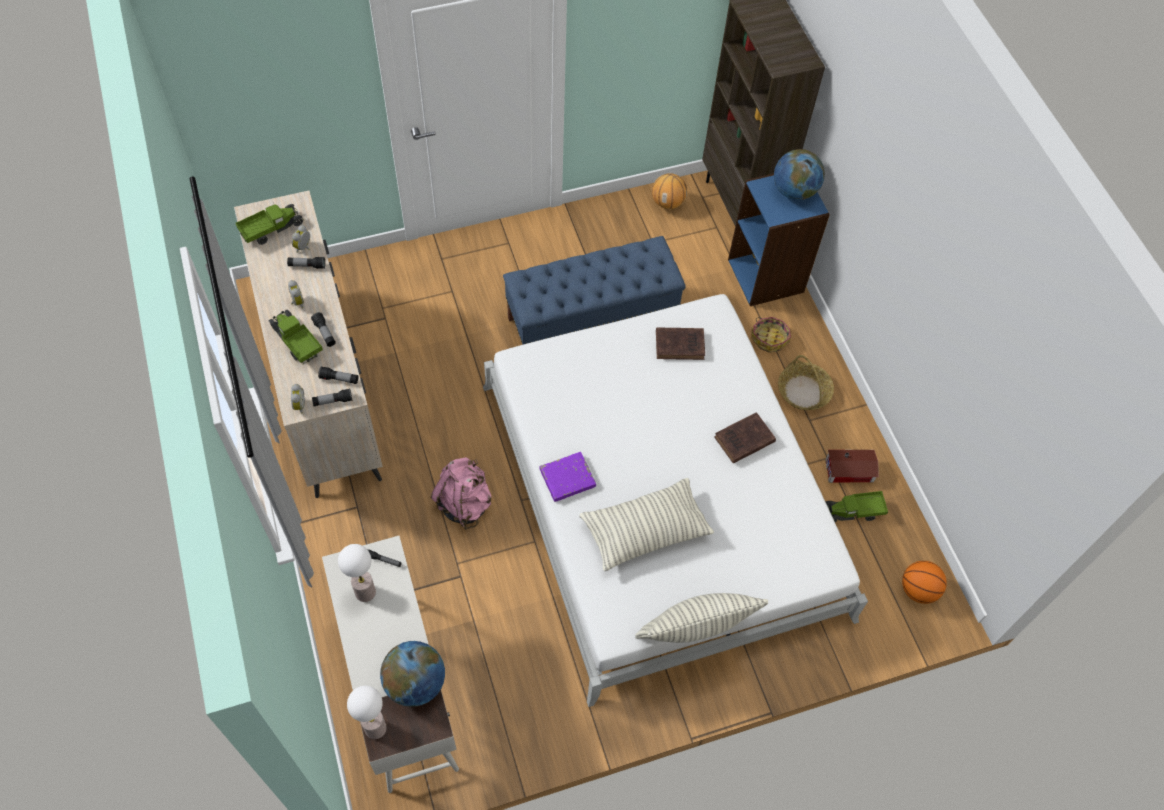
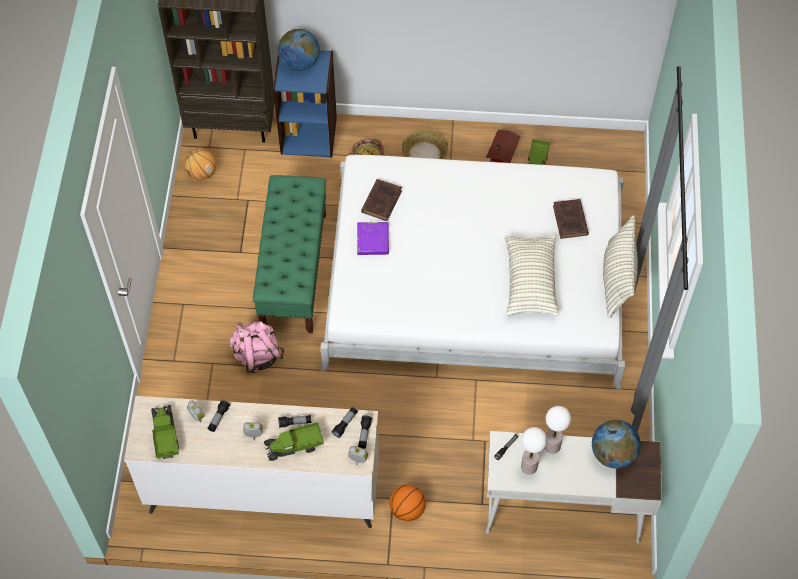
camera: 65 degrees left, 0 degrees up
table lamp [347,686,387,739] -> table lamp moved to [545,406,571,454]
pink backpack [431,457,492,530] -> pink backpack moved to [230,321,284,373]
blue bench [503,236,686,345] -> green bench [253,175,326,333]
purple book [540,452,596,502] -> purple book moved to [357,222,389,255]
brown book [714,412,776,463] -> brown book moved to [553,199,589,239]
basketball [902,561,947,604] -> basketball moved to [389,485,426,521]

